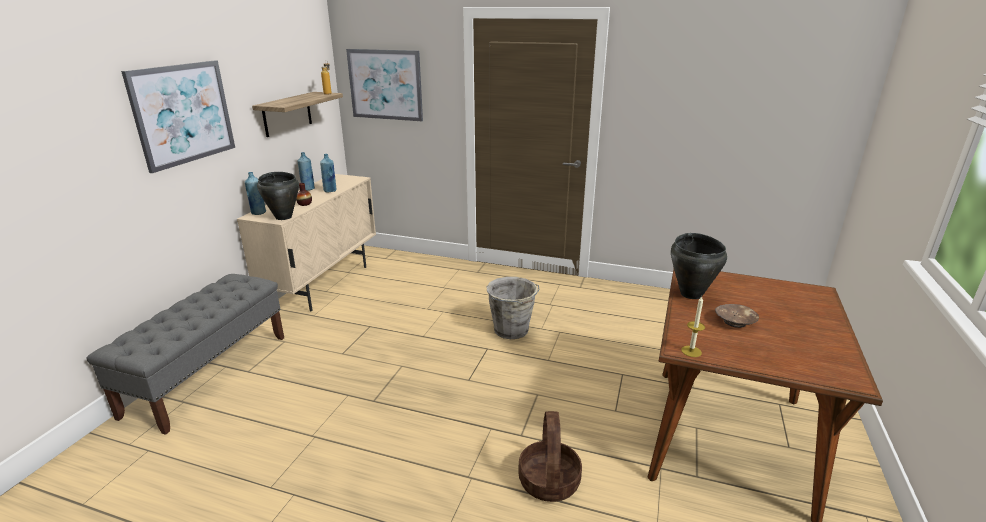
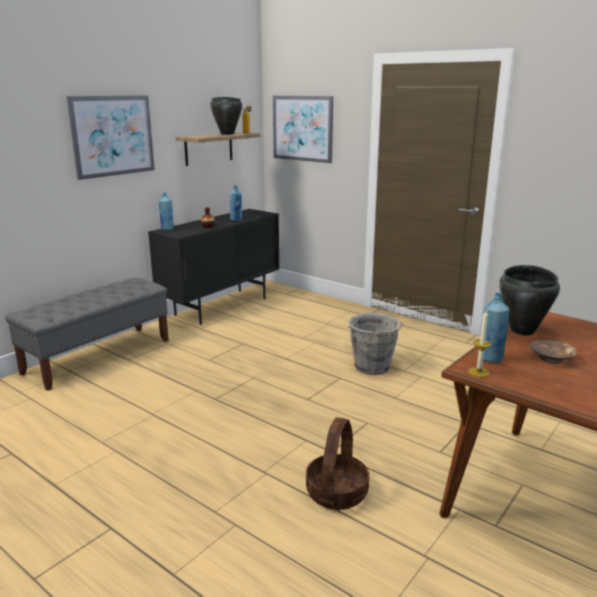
camera: 20 degrees right, 5 degrees down
beige cabinet [237,174,376,311] -> black cabinet [148,209,279,325]
black cooking pot [257,172,299,220] -> black cooking pot moved to [210,97,242,135]
blue bottle [297,152,315,191] -> blue bottle moved to [483,293,509,363]

